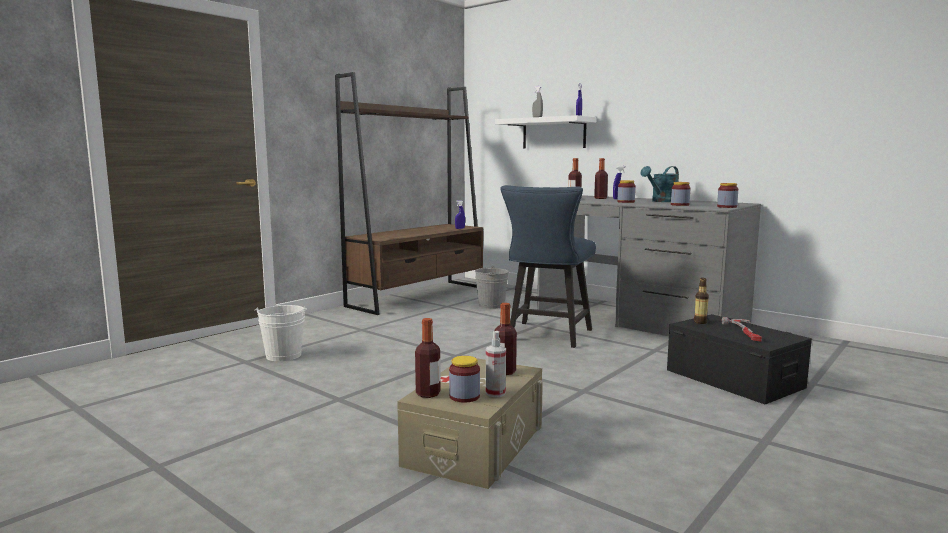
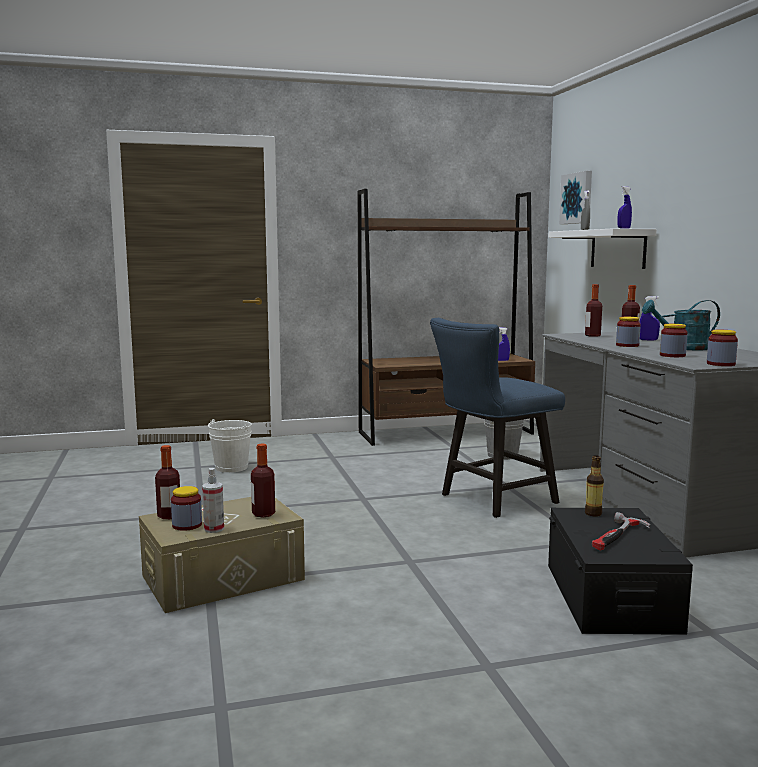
camera: 35 degrees right, 0 degrees up
none -> picture [559,171,592,224]

